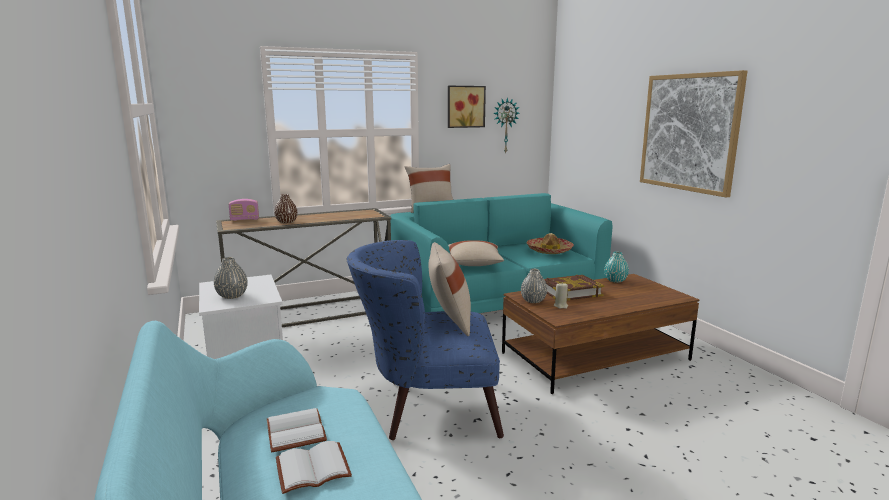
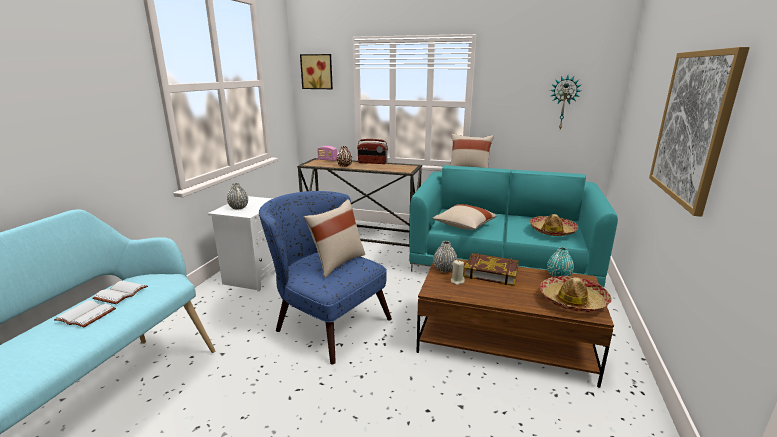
camera: 40 degrees right, 5 degrees up
picture [448,86,486,128] -> picture moved to [300,54,333,89]
none -> radio [357,139,388,164]
none -> hat [540,276,612,312]

